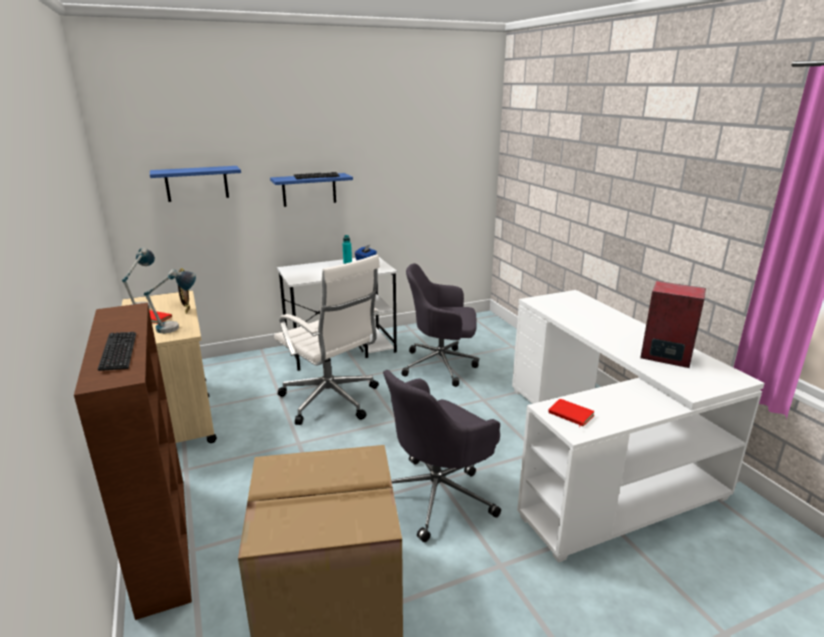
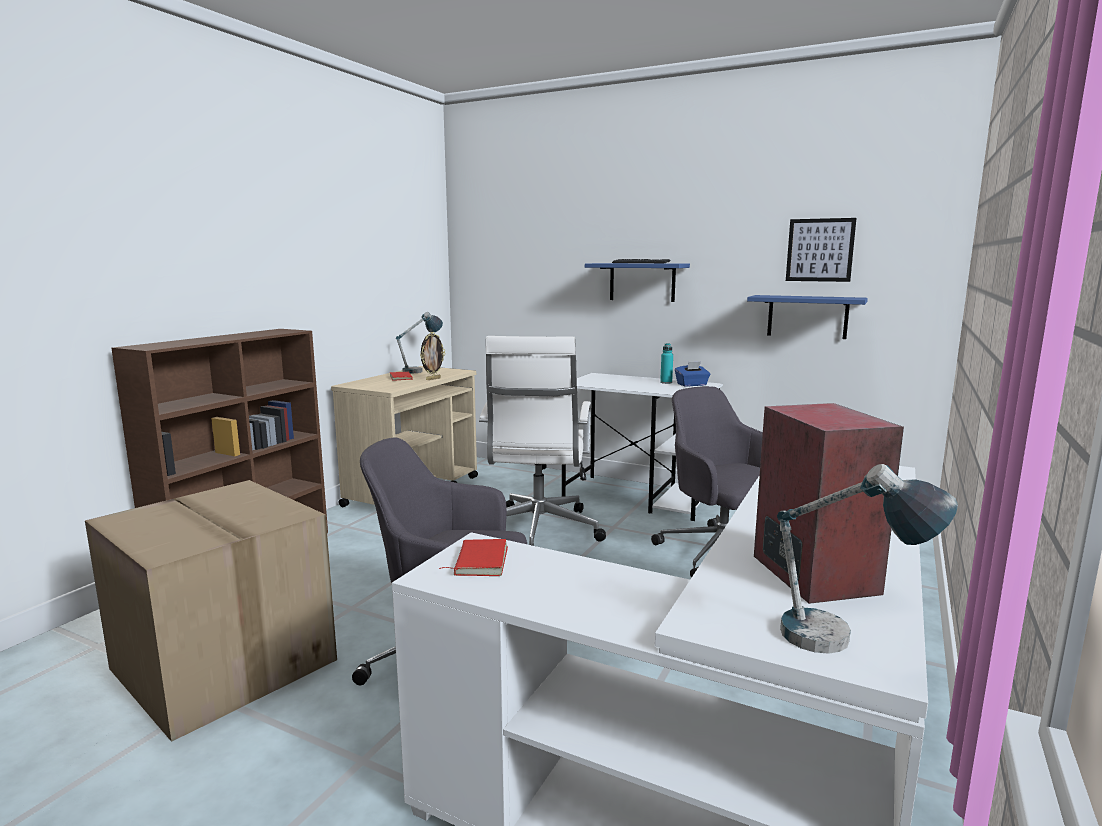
camera: 50 degrees right, 10 degrees down
keyboard [98,332,136,371] -> none
table lamp [144,269,196,333] -> table lamp moved to [777,464,958,654]
blue shelf [150,166,241,202] -> blue shelf moved to [747,295,868,339]
none -> picture [786,218,856,282]

